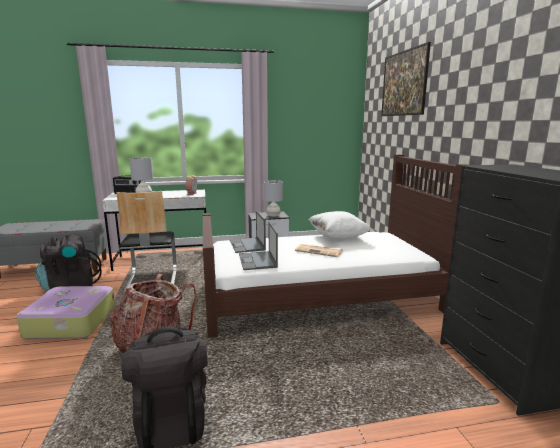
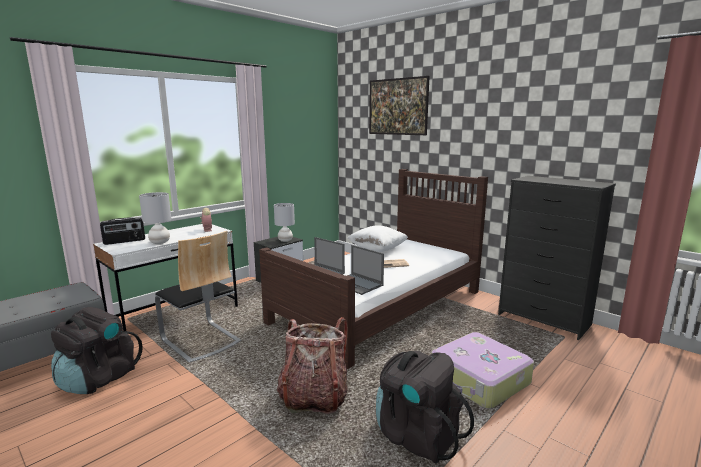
camera: 35 degrees left, 0 degrees up
suitcase [17,286,115,339] -> suitcase moved to [431,332,534,409]

